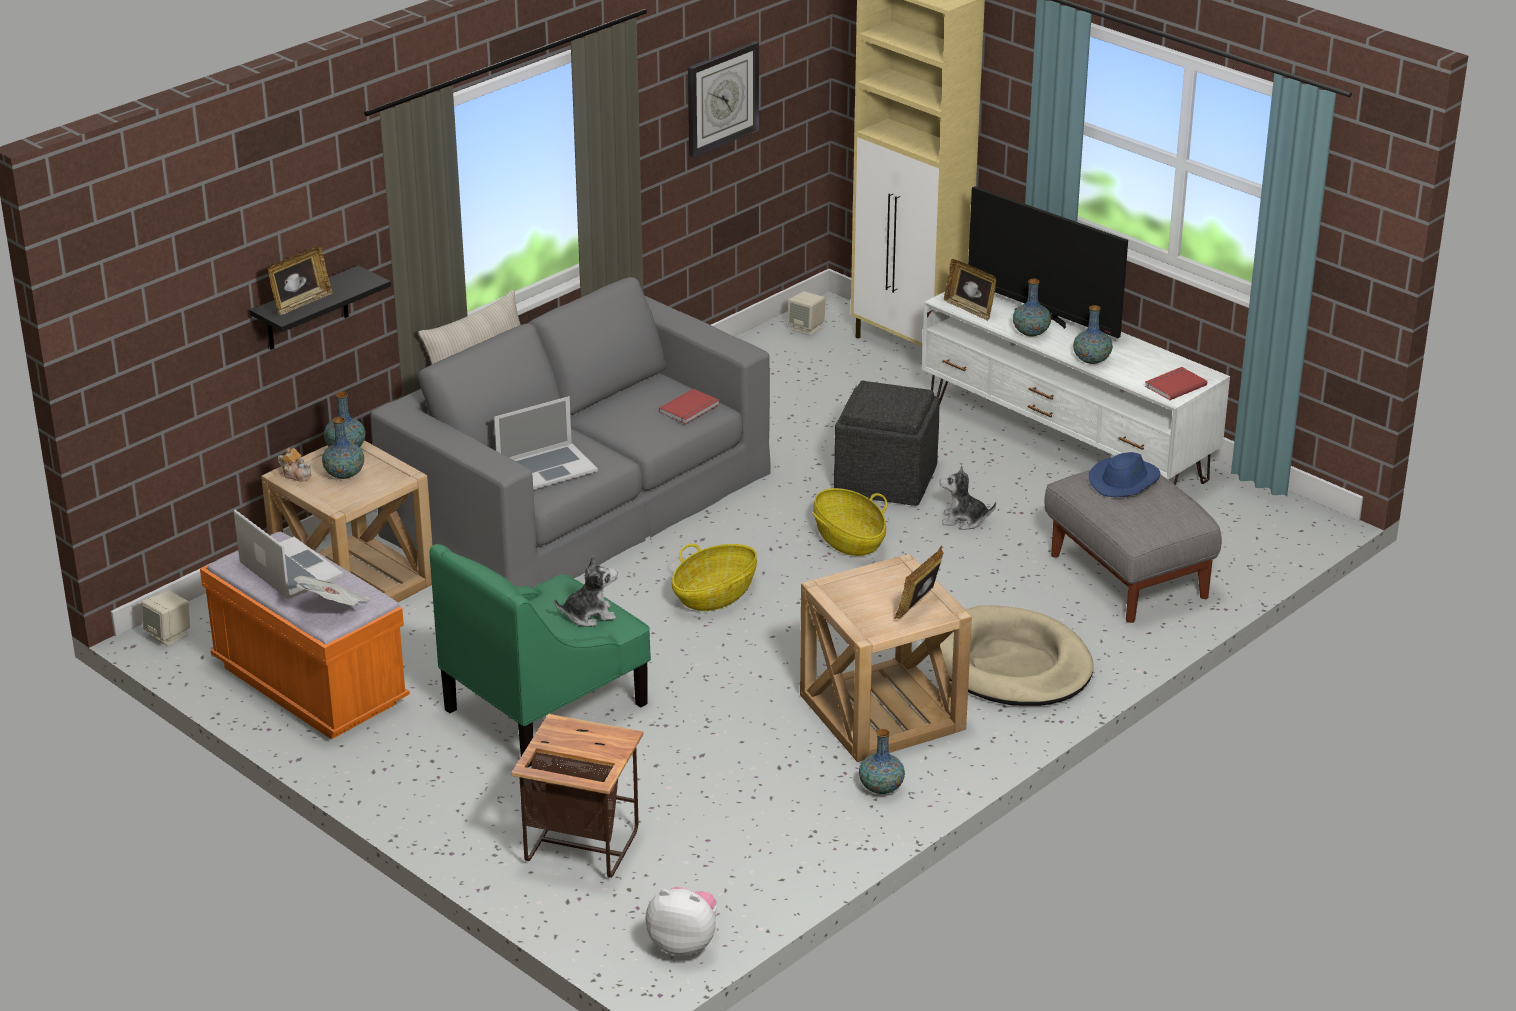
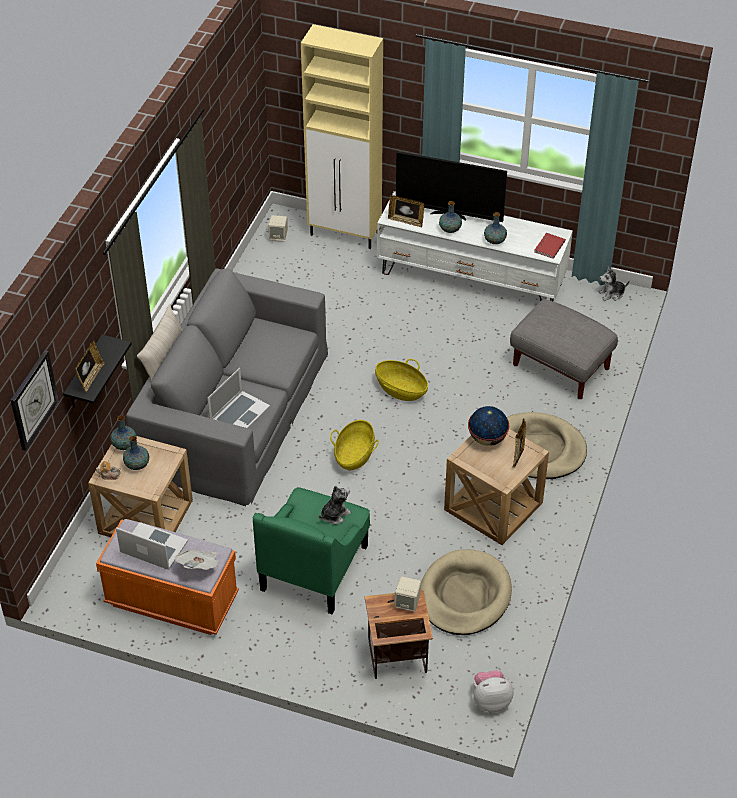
camera: 25 degrees left, 15 degrees up
beige speaker [141,591,190,646] -> beige speaker moved to [394,576,421,612]
red book [659,389,720,424] -> none
wall clock [688,41,759,157] -> wall clock moved to [10,350,59,451]
grey ottoman [834,381,940,506] -> none
vase [859,729,905,794] -> none
plush toy [940,466,996,530] -> plush toy moved to [598,266,629,301]
blue hat [1089,452,1161,497] -> none
none -> beige dog bed [421,549,512,635]
none -> globe [468,406,509,446]

